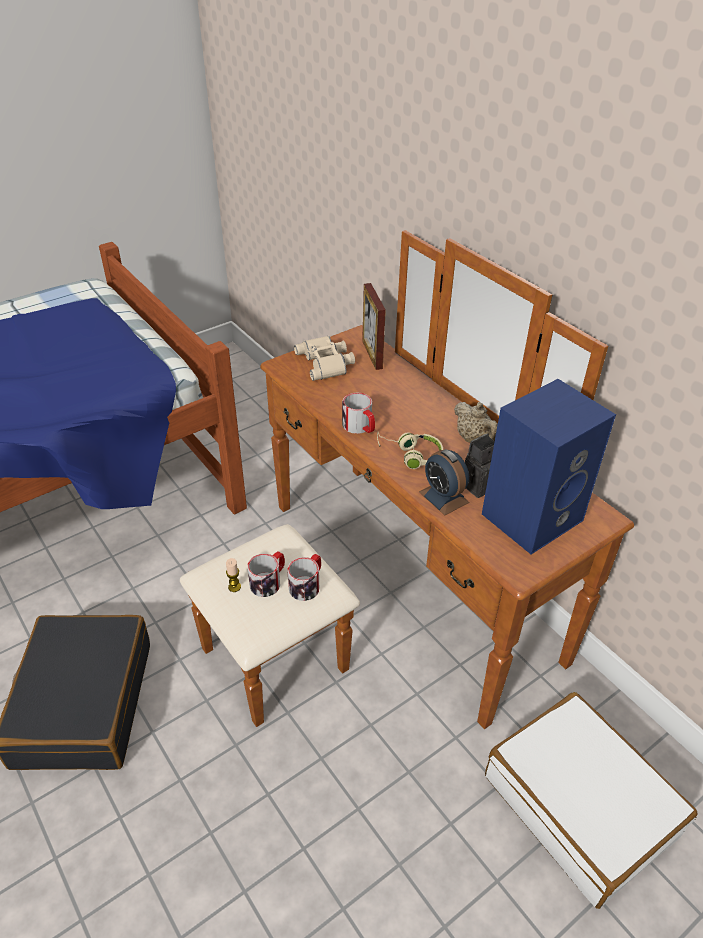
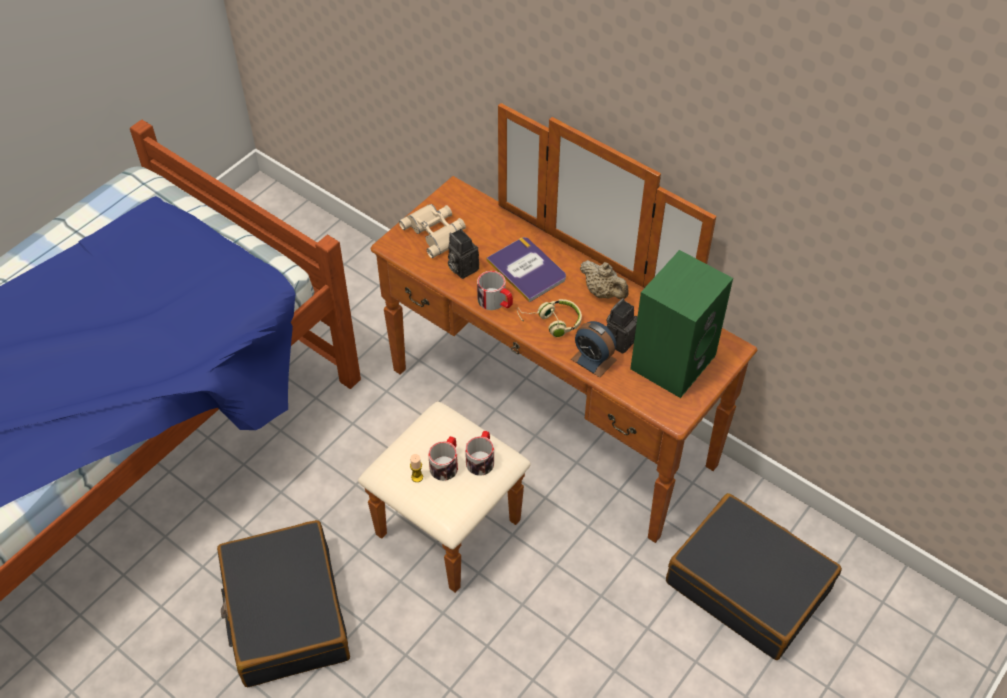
camera: 15 degrees left, 10 degrees up
picture frame [362,283,386,370] -> none
blue speaker [482,379,616,554] -> green speaker [630,250,733,398]
white suitcase [485,692,698,909] -> black suitcase [666,493,842,660]
none -> camera [448,229,479,279]
none -> book [487,237,566,302]

